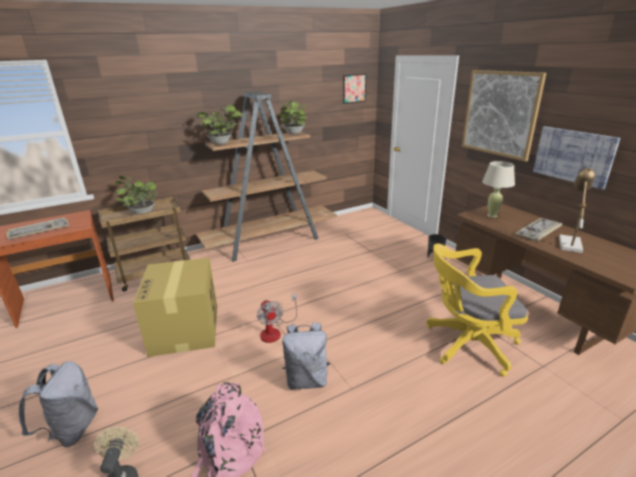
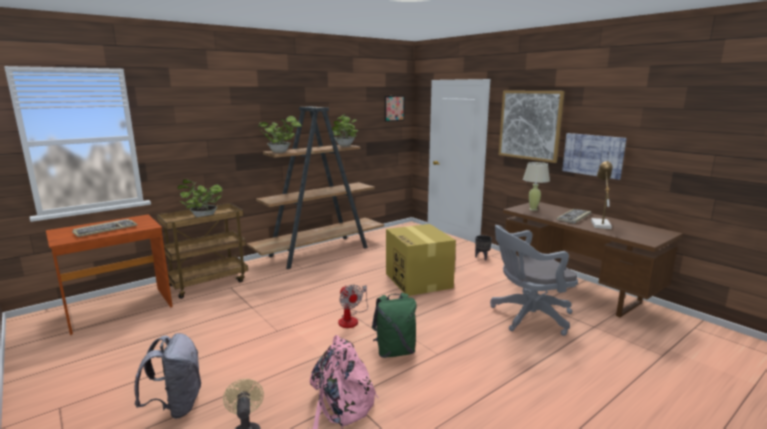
camera: 10 degrees left, 10 degrees down
cardboard box [133,258,217,357] -> cardboard box moved to [386,224,456,296]
grey backpack [282,322,330,390] -> green backpack [372,293,417,358]
yellow office chair [427,243,528,377] -> grey office chair [490,225,578,336]

